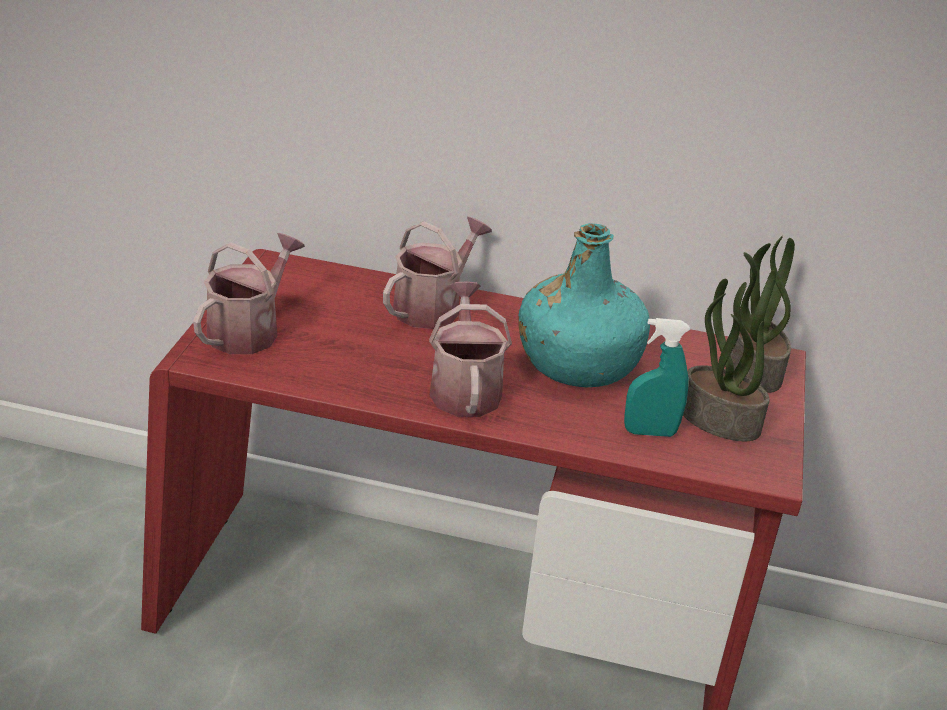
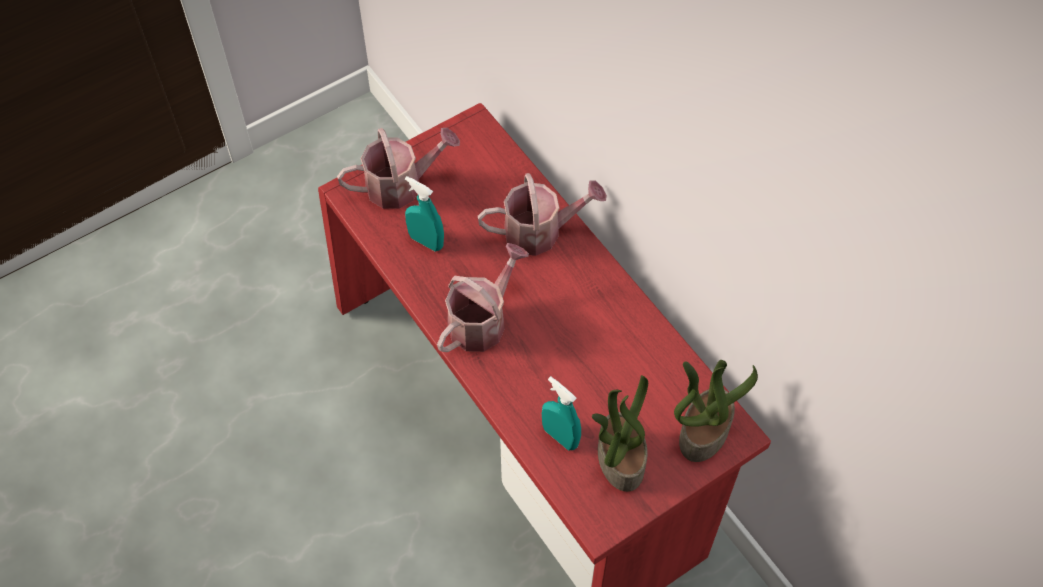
camera: 45 degrees right, 25 degrees up
turquoise bottle [518,223,650,387] -> none
none -> turquoise spray bottle [405,176,444,251]

